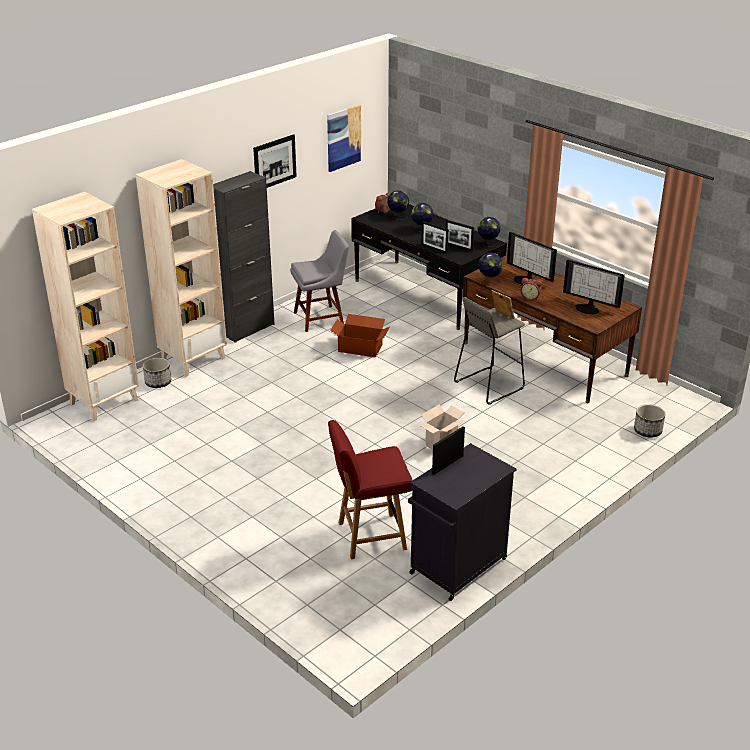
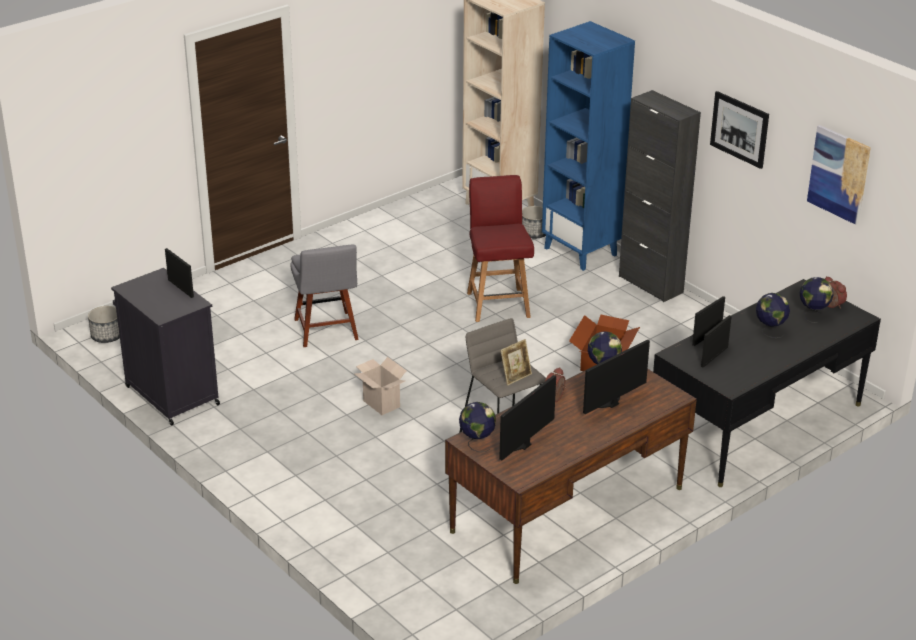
camera: 95 degrees right, 0 degrees up
beige bookcase [135,159,227,377] -> blue bookcase [542,21,635,271]
grey chair [290,230,349,332] -> grey chair moved to [290,245,359,347]
red chair [328,420,413,559] -> red chair moved to [467,175,534,322]
globe [478,217,501,247] -> globe moved to [459,402,496,452]
planter [634,404,665,437] -> planter moved to [88,306,120,343]

